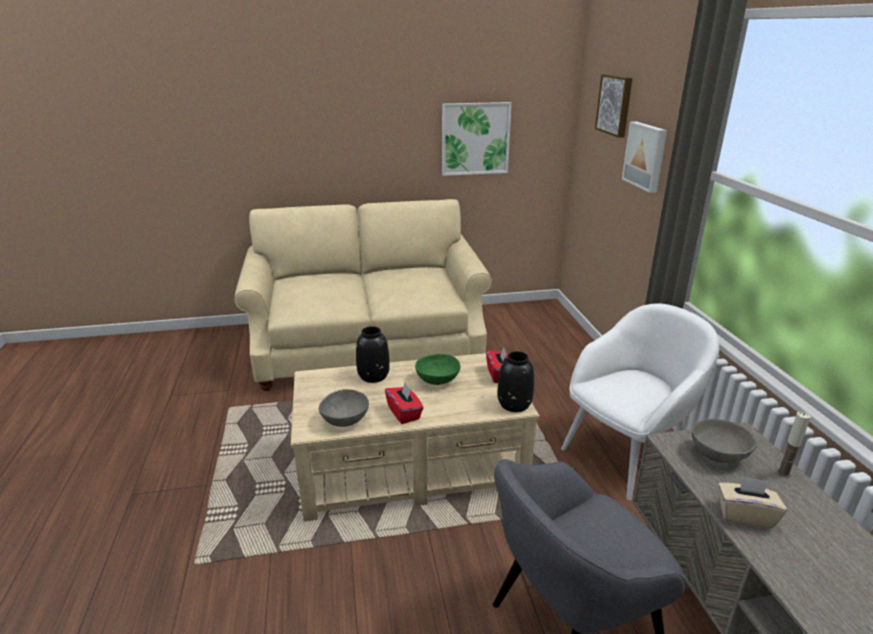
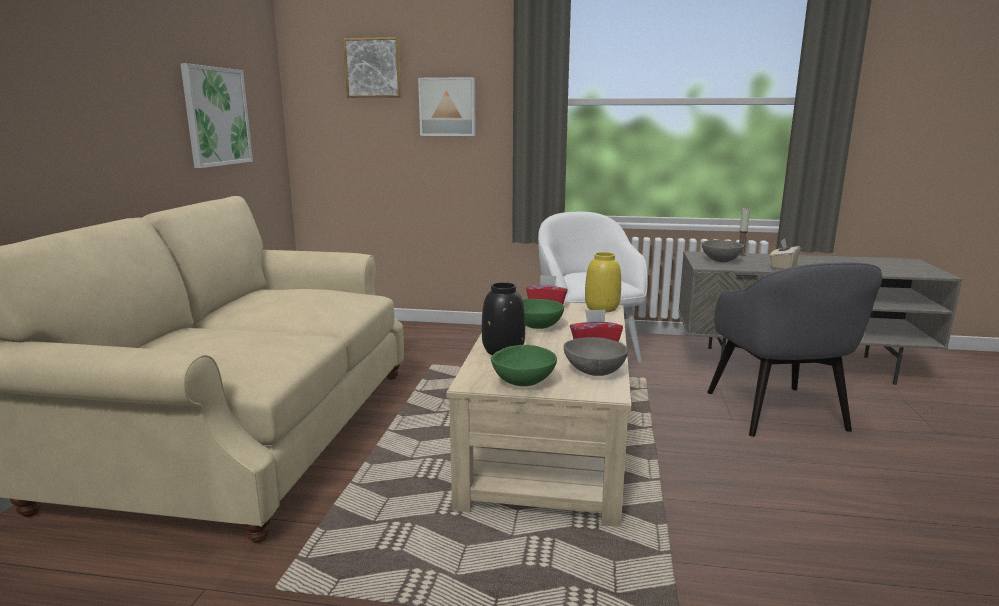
camera: 70 degrees left, 10 degrees down
black vase [498,351,534,412] -> yellow vase [585,252,621,312]
none -> green bowl [491,345,557,386]

